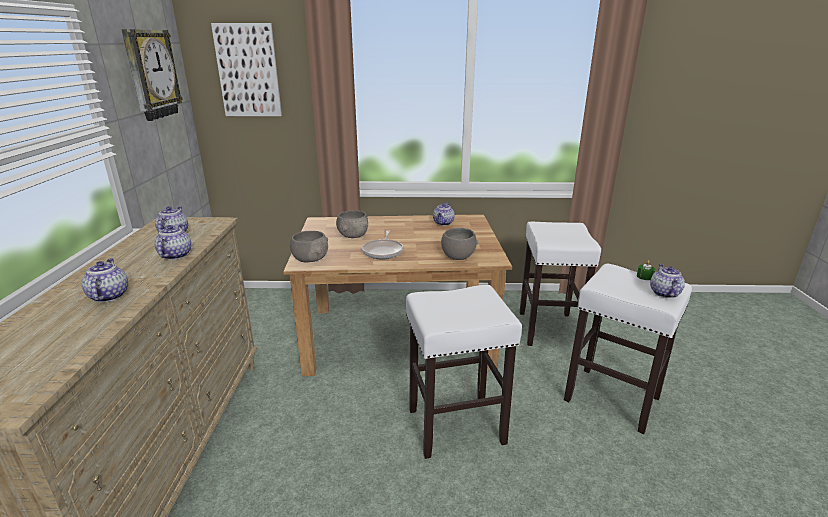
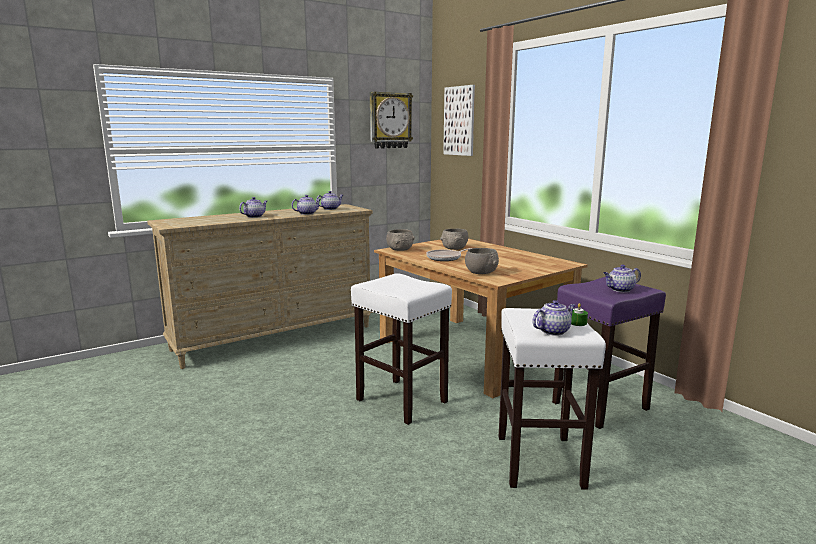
camera: 55 degrees right, 10 degrees down
teapot [433,203,455,226] -> teapot moved to [604,265,641,292]
white stool [520,222,601,346] -> purple stool [552,277,666,429]

